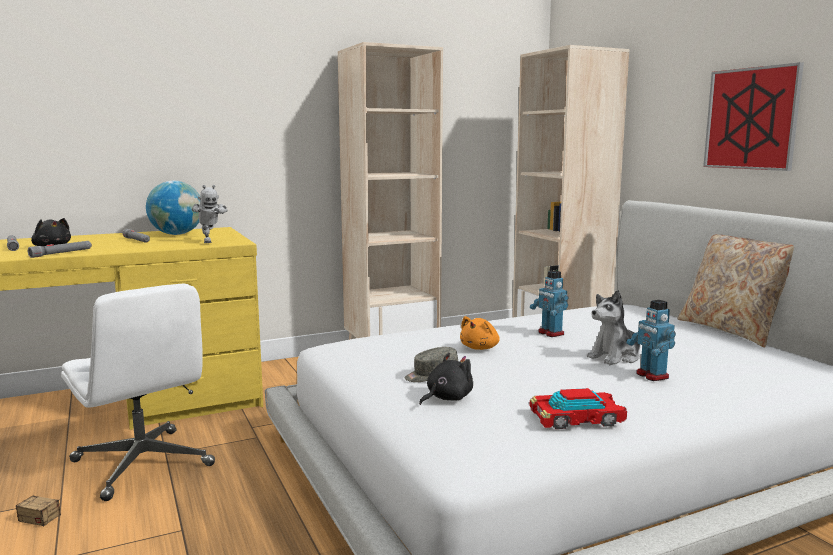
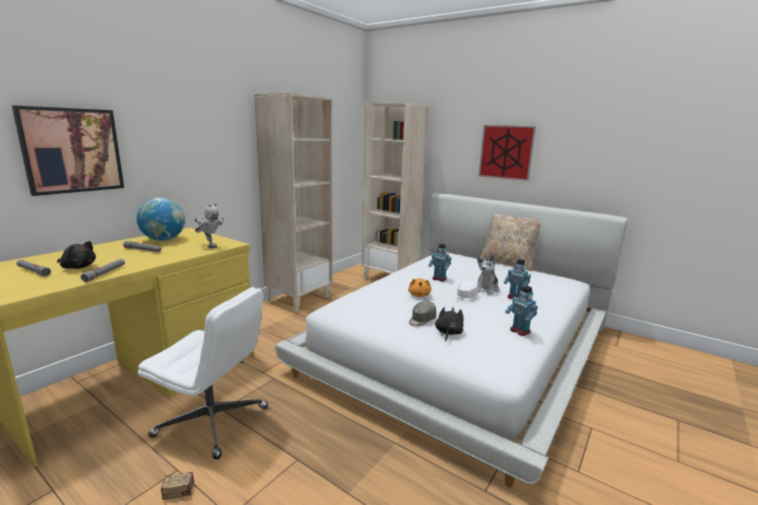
camera: 30 degrees left, 5 degrees up
toy car [529,388,627,429] -> toy robot [505,285,538,336]
none -> picture [12,105,124,196]
none -> white cap [455,281,478,302]

